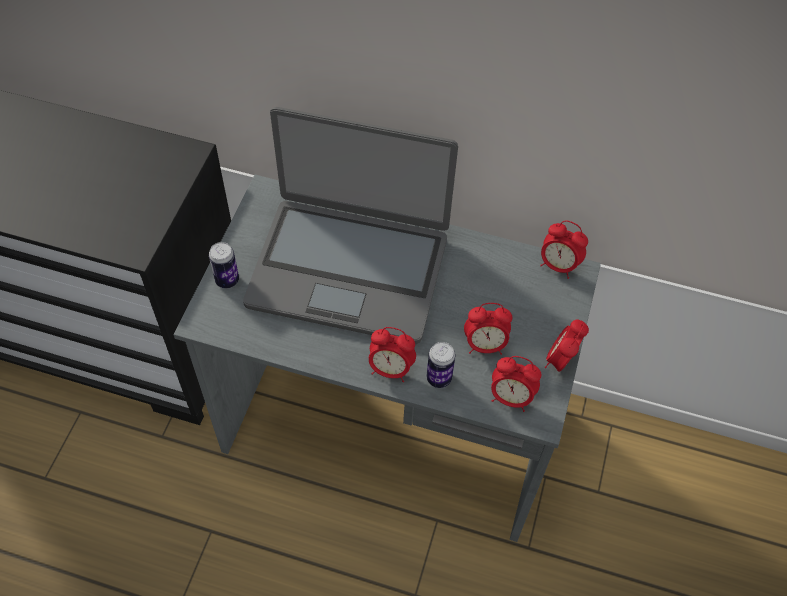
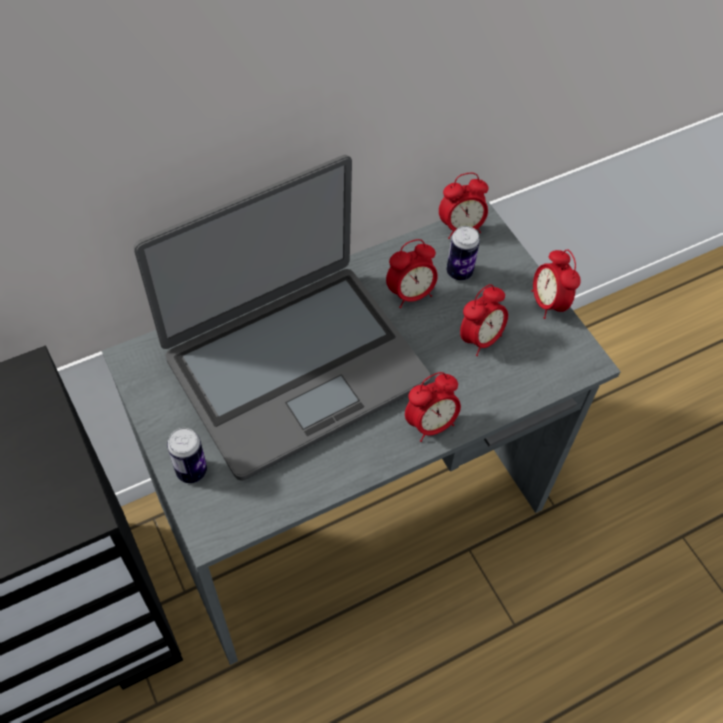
camera: 45 degrees left, 0 degrees up
can [427,342,455,388] -> can moved to [447,226,480,280]
alarm clock [491,356,541,412] -> alarm clock moved to [386,239,438,308]

